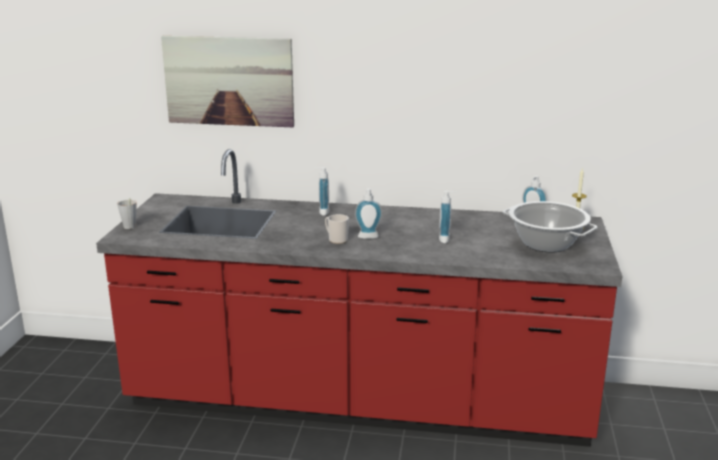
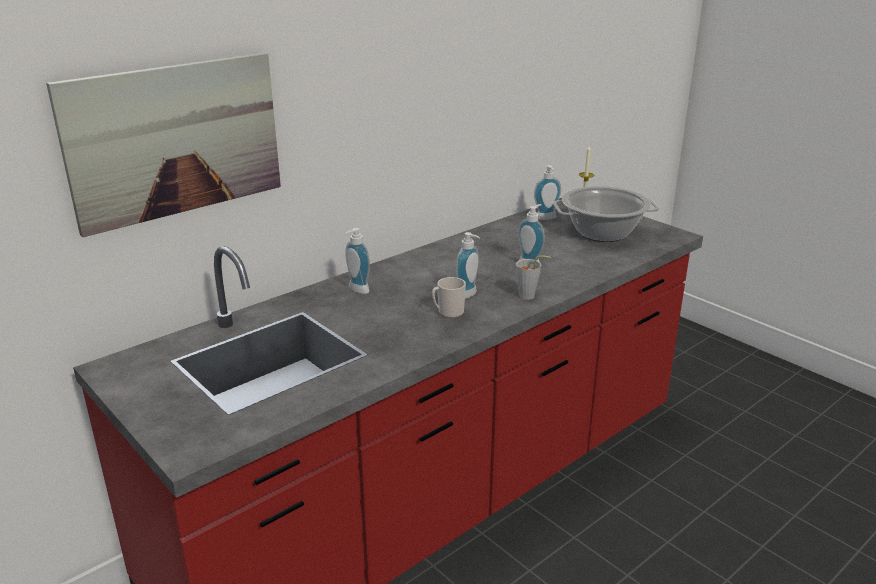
camera: 50 degrees left, 5 degrees up
grey cup [117,198,136,229] -> grey cup moved to [516,255,551,300]

